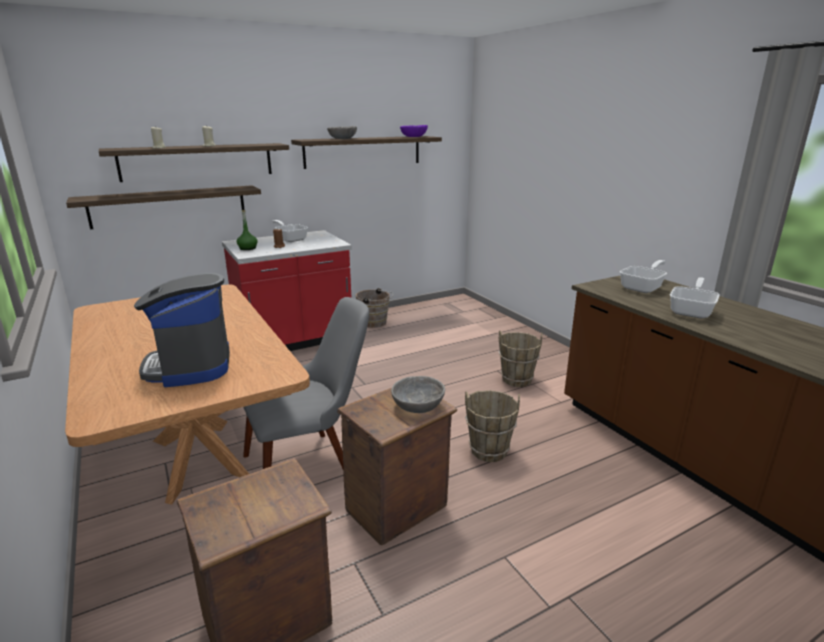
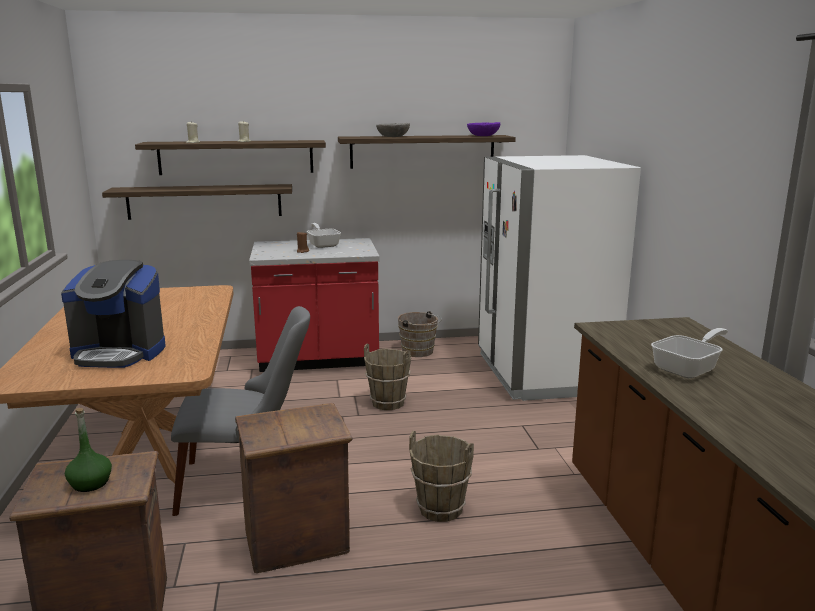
camera: 20 degrees right, 5 degrees down
coffee machine [134,273,230,387] -> coffee machine turned 90 degrees counterclockwise [61,260,166,368]
green bottle [237,210,258,250] -> green bottle moved to [65,408,112,492]
grey bowl [391,376,445,413] -> none
brown bucket [499,331,543,387] -> brown bucket moved to [364,344,411,410]
frying pan [620,260,667,293] -> none
none -> white fridge [478,155,641,401]

